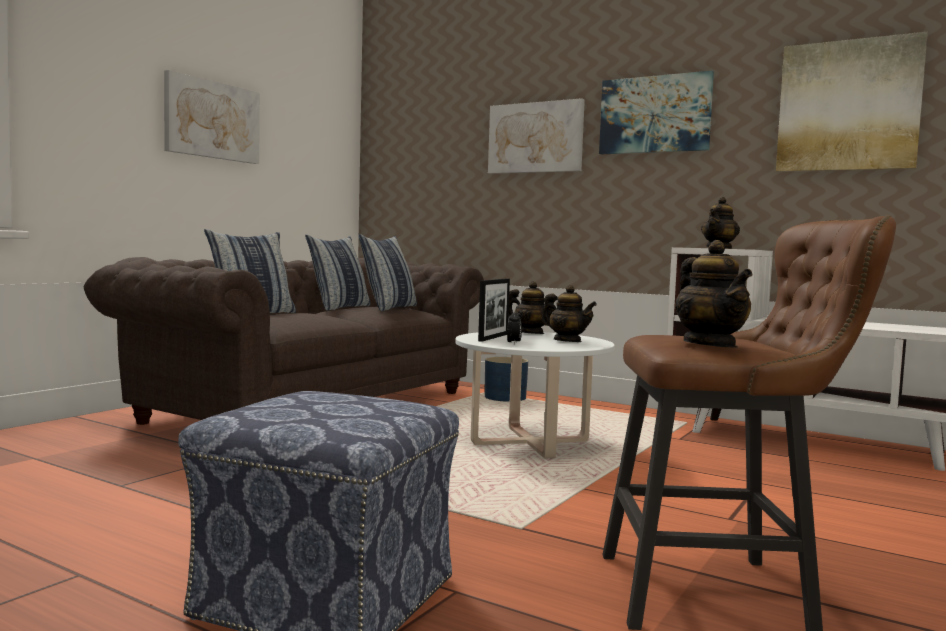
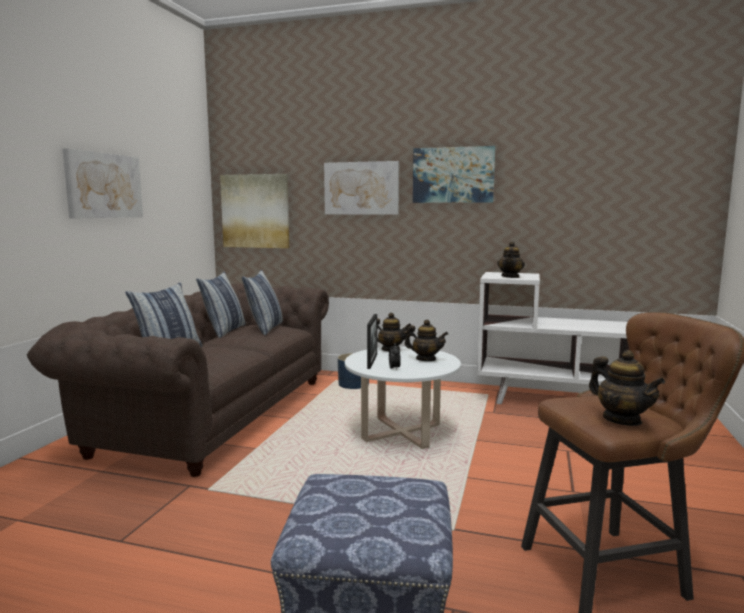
camera: 15 degrees left, 5 degrees up
picture [776,32,928,172] -> picture moved to [220,174,290,248]

